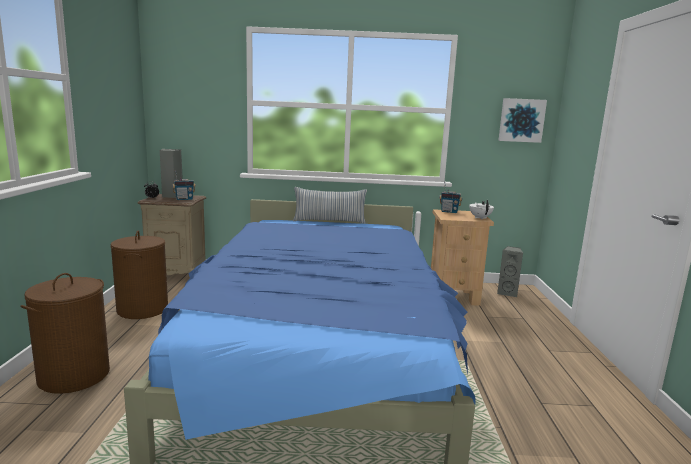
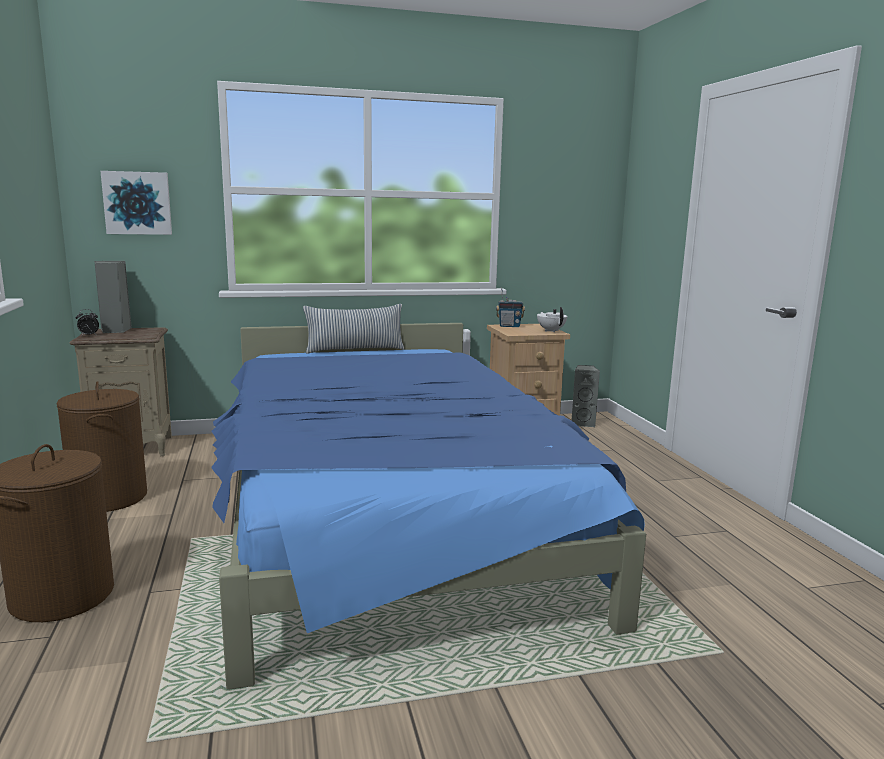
camera: 15 degrees left, 0 degrees up
radio [172,170,196,200] -> none
picture [498,98,547,143] -> picture moved to [100,171,172,235]

